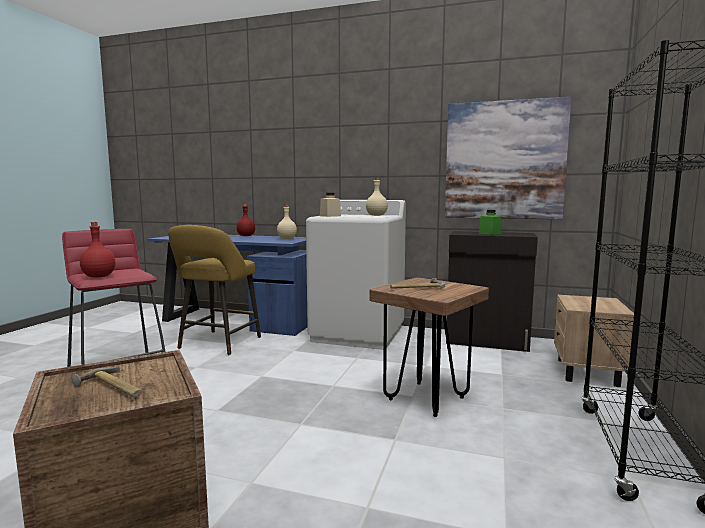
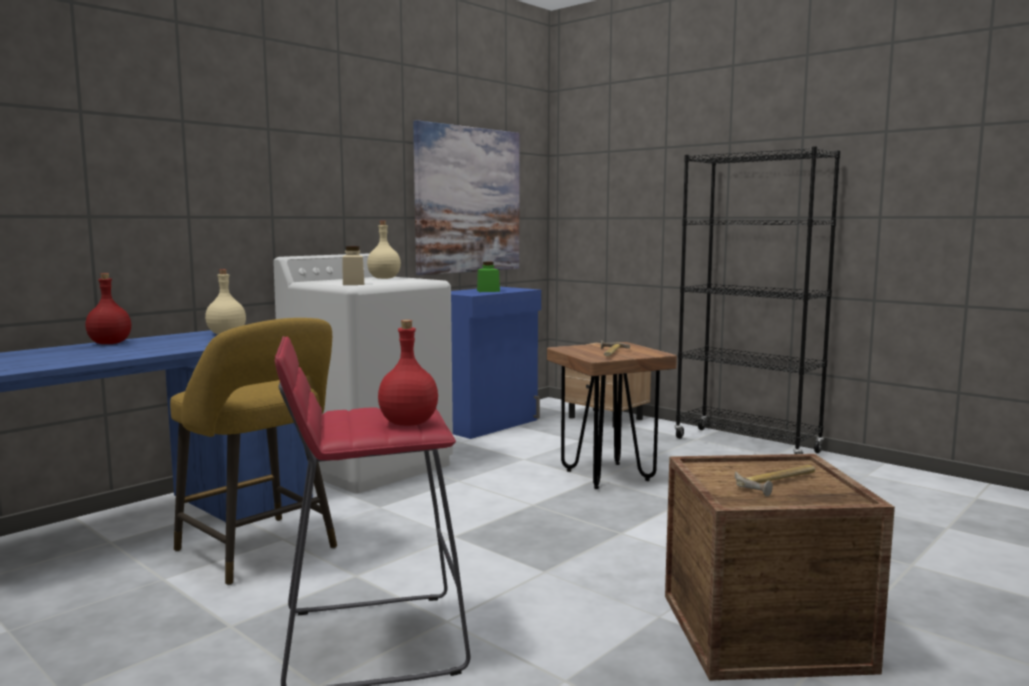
camera: 65 degrees left, 0 degrees up
black cabinet [446,231,538,352] -> blue cabinet [451,287,541,439]

